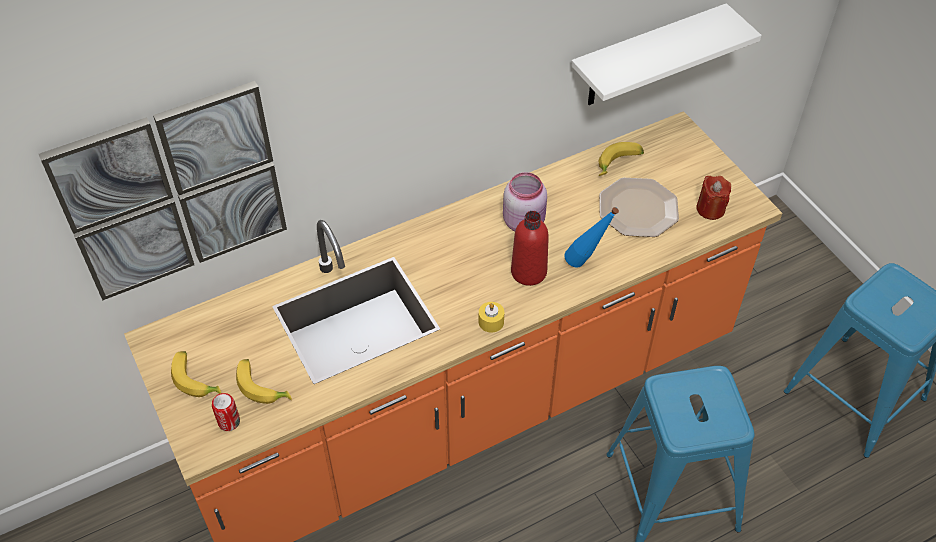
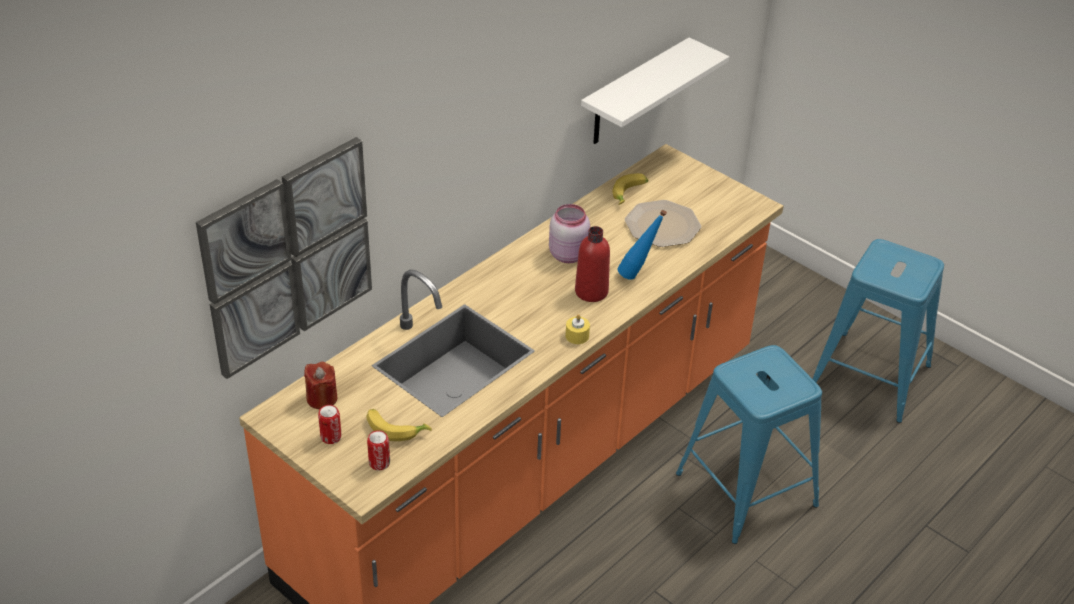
camera: 20 degrees left, 10 degrees down
banana [171,351,221,397] -> can [318,405,342,444]
red candle [696,176,731,220] -> red candle moved to [304,362,337,409]

